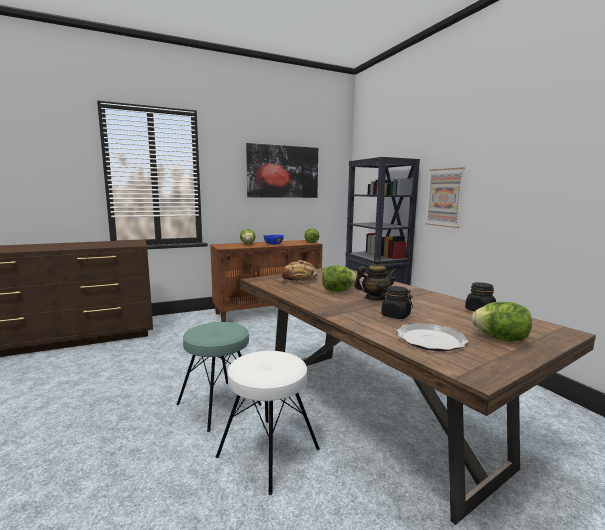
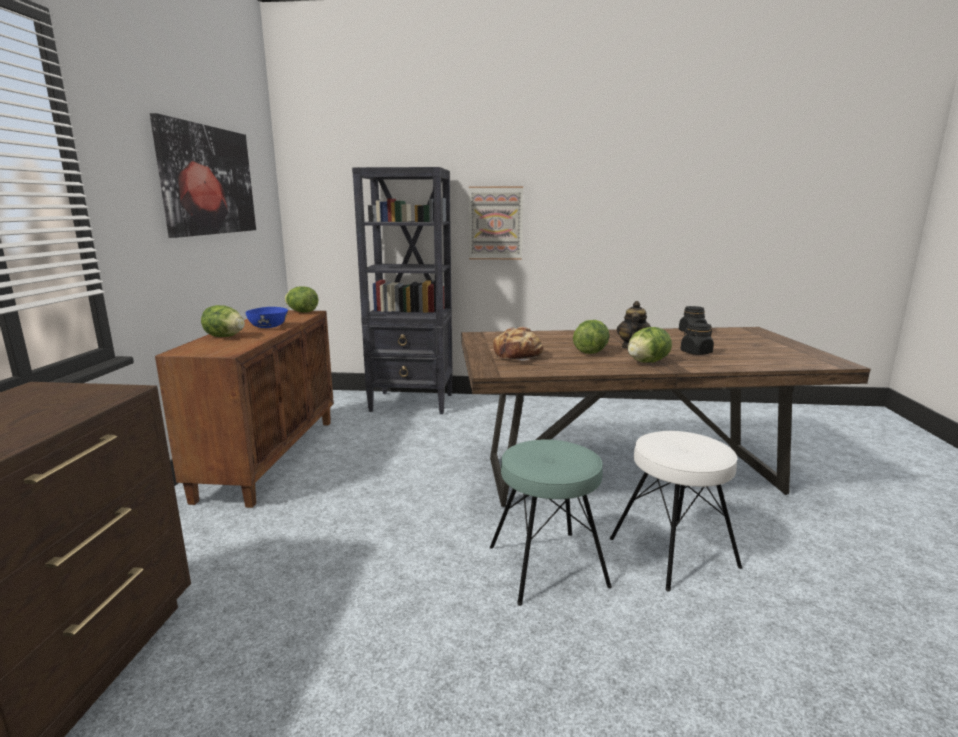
camera: 60 degrees left, 5 degrees up
plate [396,323,469,351] -> none
lettuce [472,302,532,341] -> lettuce moved to [628,327,672,363]

